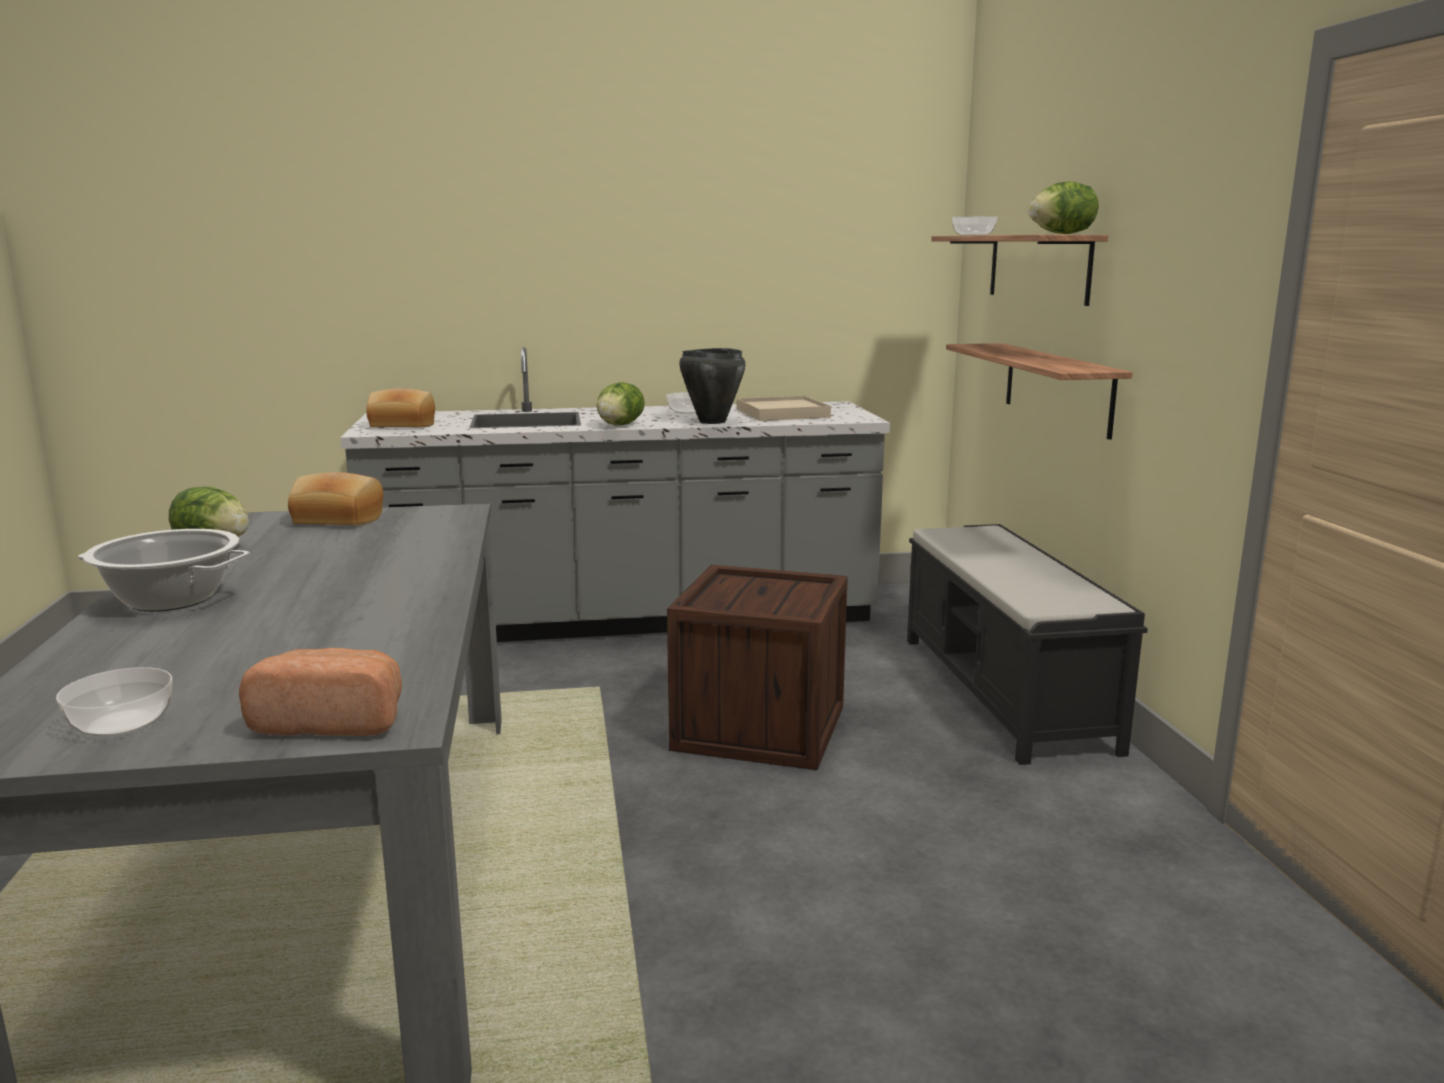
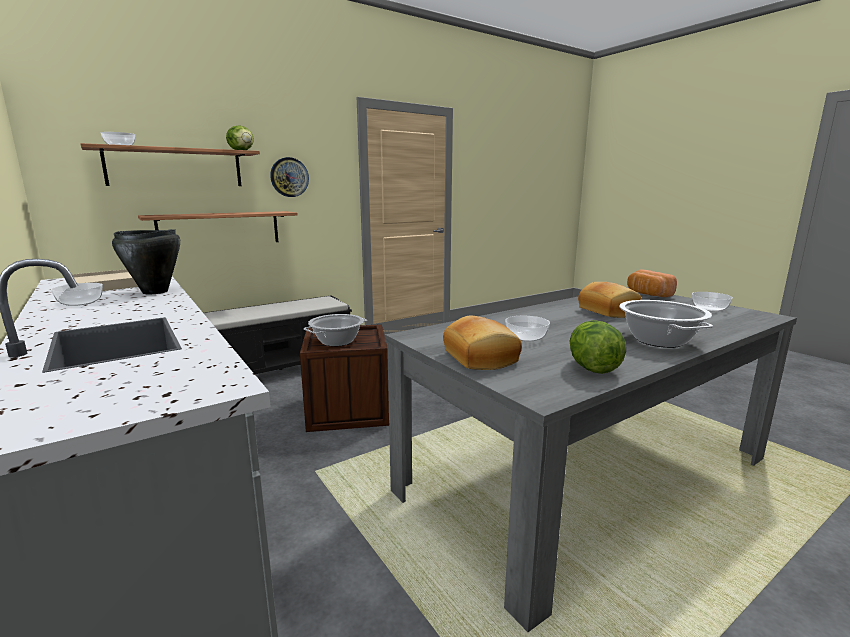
camera: 115 degrees left, 0 degrees up
bread [366,388,435,427] -> bread moved to [578,282,642,318]
lettuce [597,382,645,425] -> none
none -> wall clock [270,157,309,197]
none -> cooking pot [304,314,367,347]
none -> bowl [505,316,550,342]

